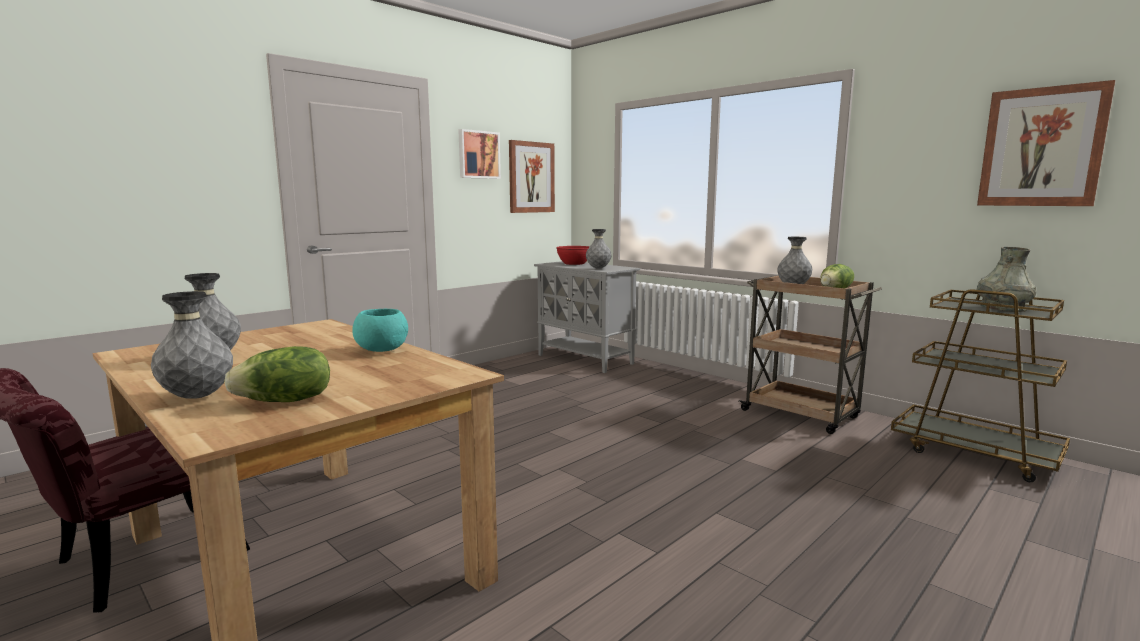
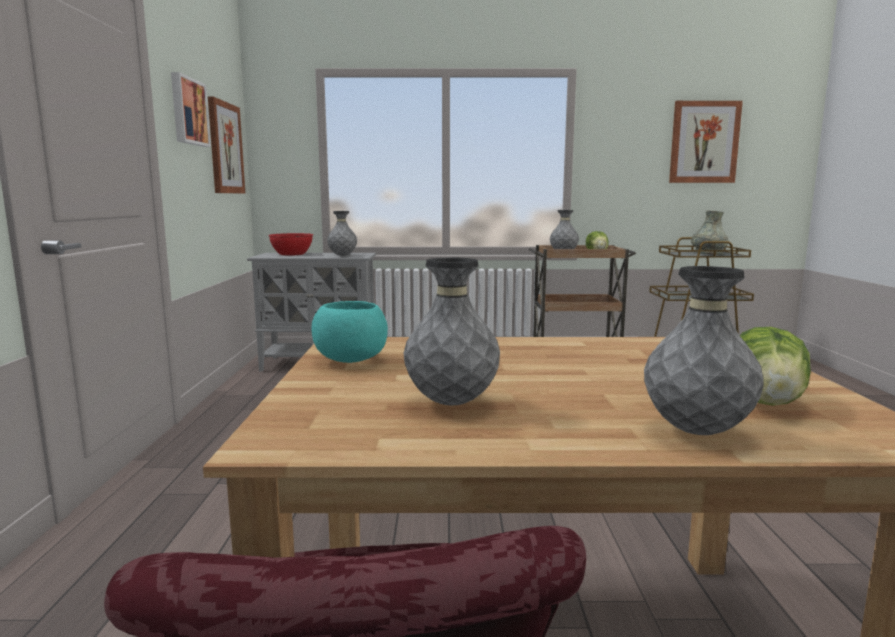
camera: 45 degrees left, 0 degrees up
turquoise bowl [352,309,408,352] -> turquoise bowl moved to [312,301,388,363]

